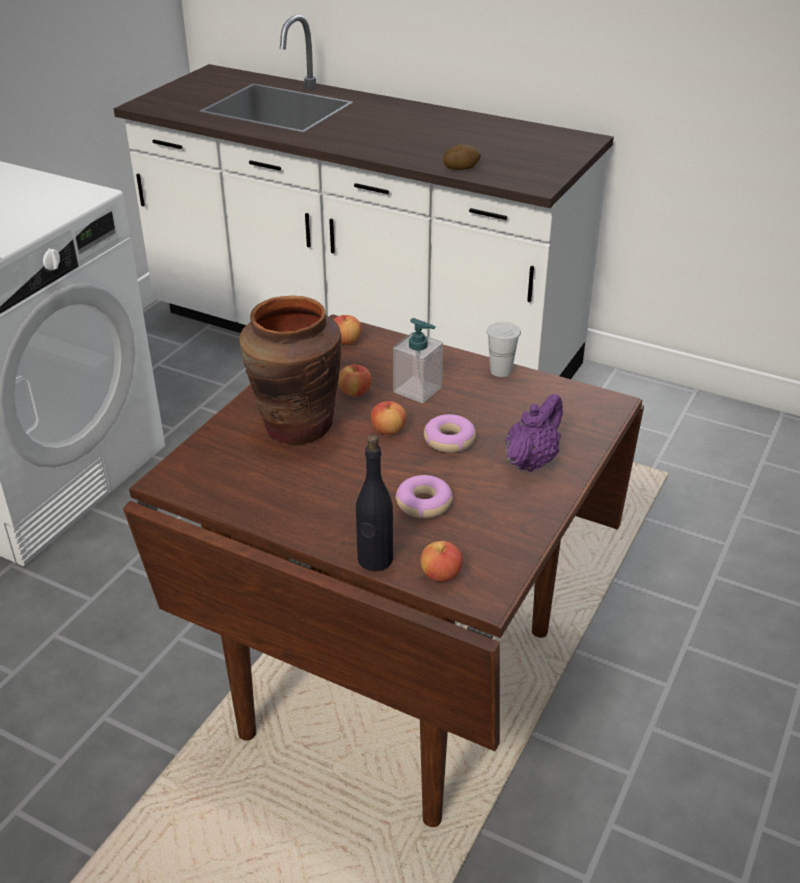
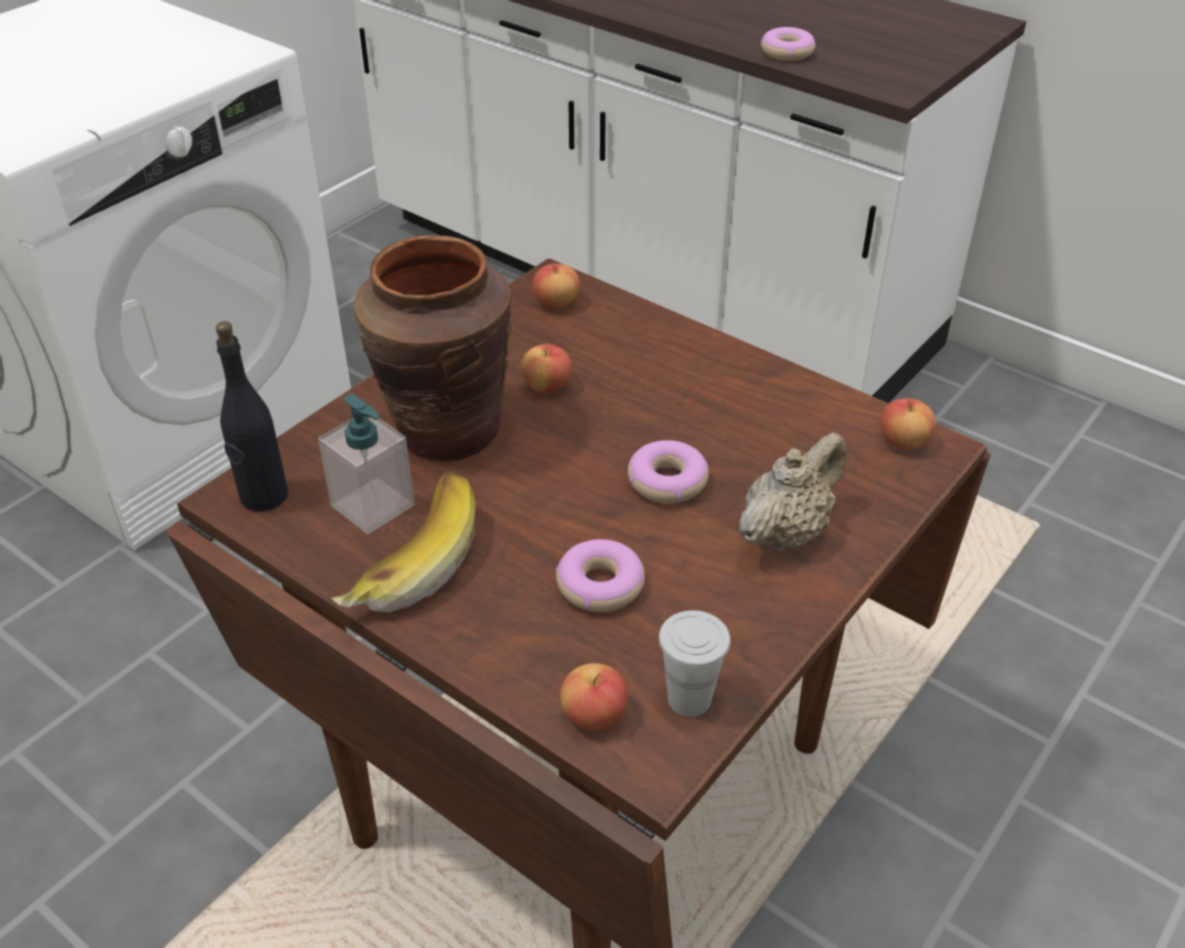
camera: 10 degrees right, 5 degrees up
black bottle [356,434,393,572] -> black bottle moved to [215,321,288,512]
apple [371,401,406,435] -> apple moved to [880,398,936,450]
soap dispenser [393,318,443,403] -> soap dispenser moved to [318,394,415,534]
potato [443,144,481,170] -> donut [761,27,816,61]
white cup [486,322,521,377] -> white cup moved to [659,610,731,717]
purple teapot [505,394,563,472] -> beige teapot [739,432,847,552]
none -> banana [331,470,476,612]

